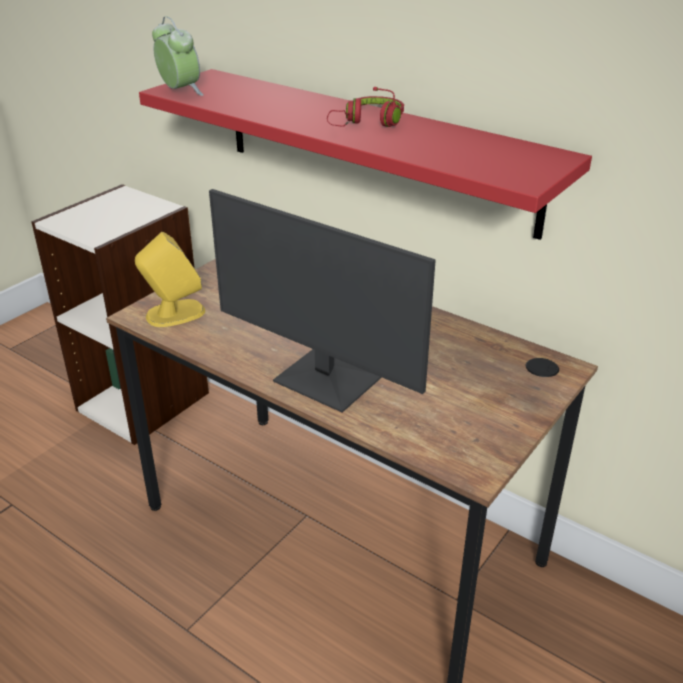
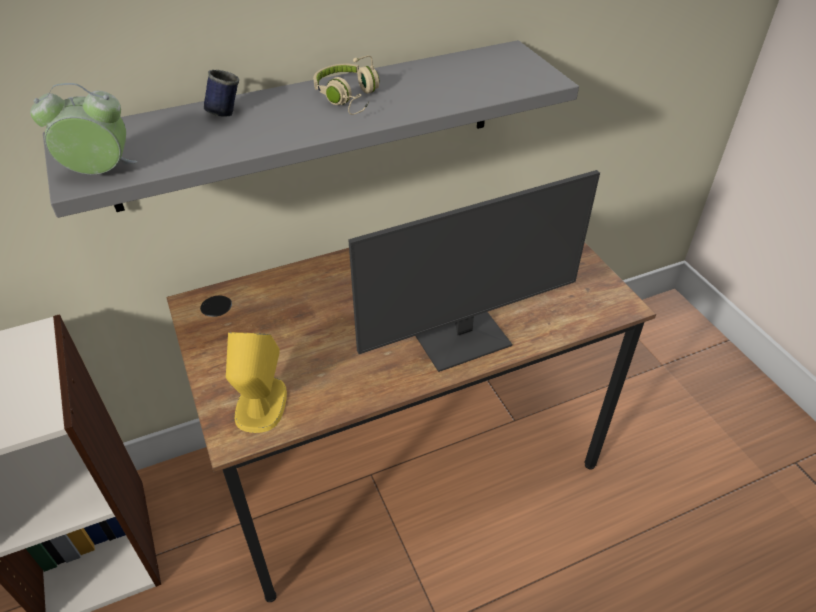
camera: 60 degrees left, 10 degrees up
red shelf [139,69,592,240] -> grey shelf [43,40,579,218]
red headphones [327,87,404,127] -> beige headphones [313,55,379,115]
none -> blue mug [204,70,239,117]

